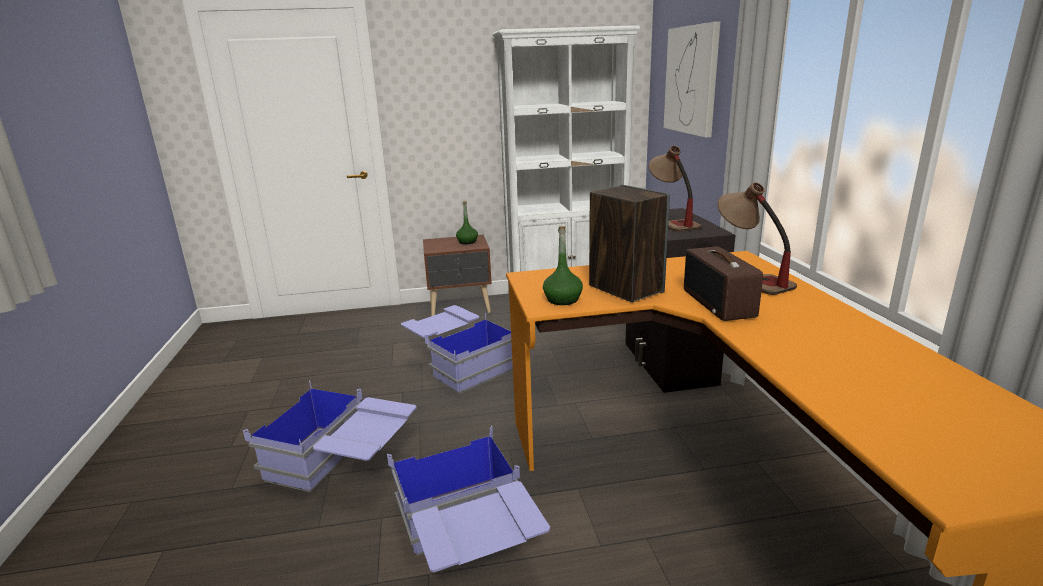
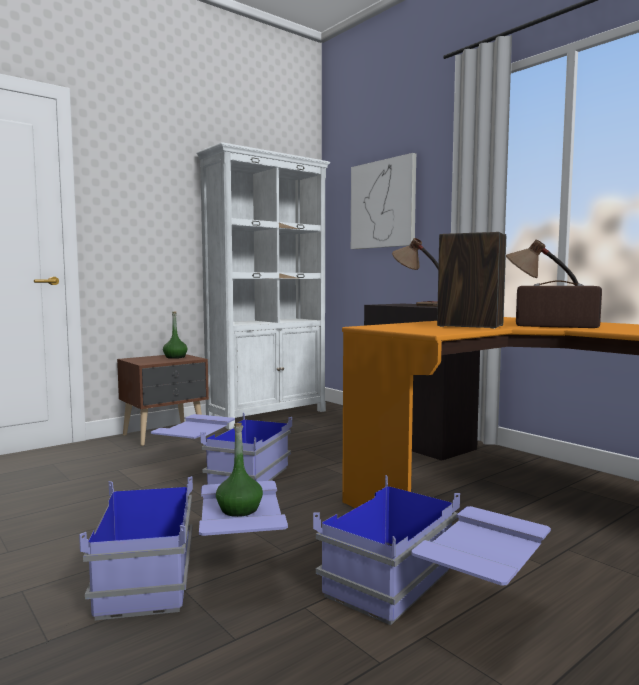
camera: 30 degrees left, 15 degrees down
green bottle [543,226,583,305] -> green bottle moved to [216,423,263,517]
radio [684,246,763,321] -> radio turned 150 degrees clockwise [516,280,602,328]

